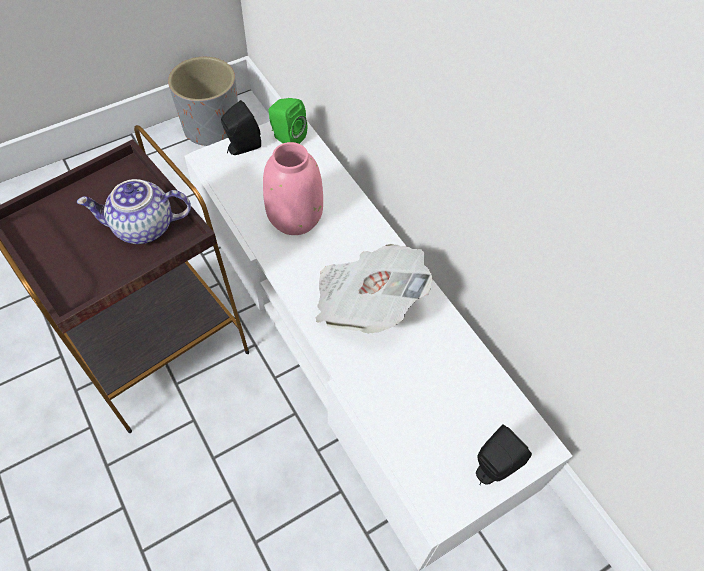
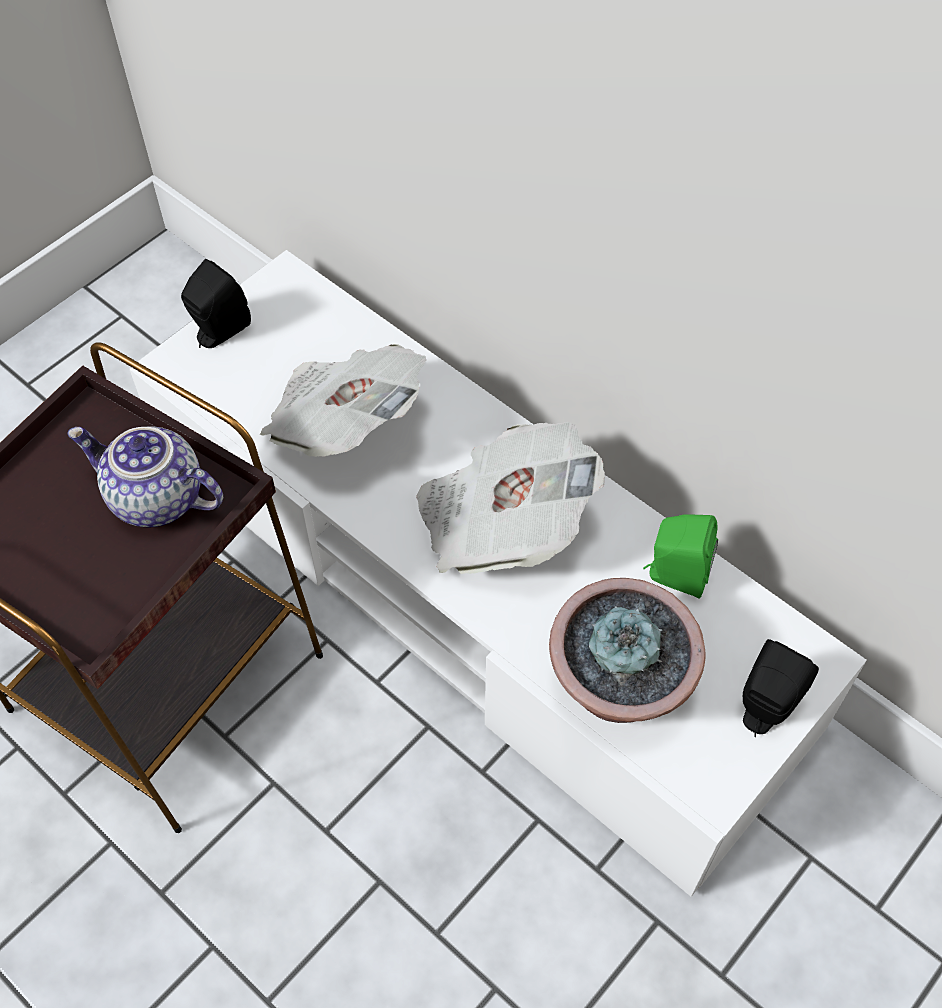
camera: 15 degrees left, 0 degrees up
teapot [77,179,191,244] -> teapot turned 45 degrees clockwise [67,426,224,527]
grey planter [168,57,238,146] -> none
pink vase [263,142,323,235] -> newspaper [260,344,427,457]
green speaker [268,98,307,144] -> green speaker moved to [643,514,718,598]
none -> potted plant [549,578,706,723]

